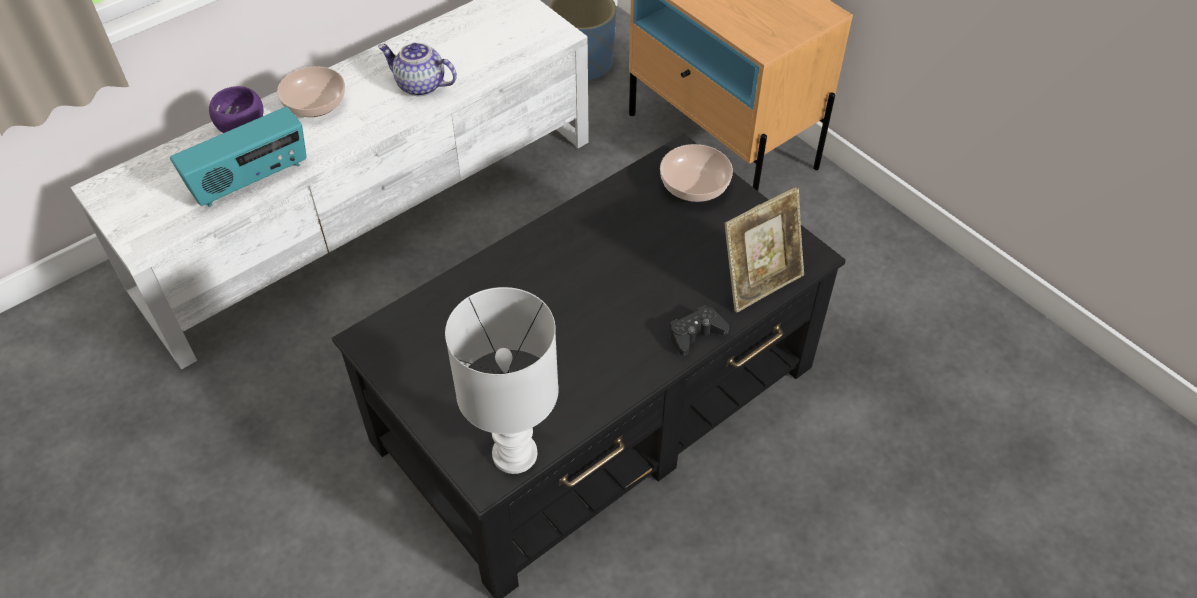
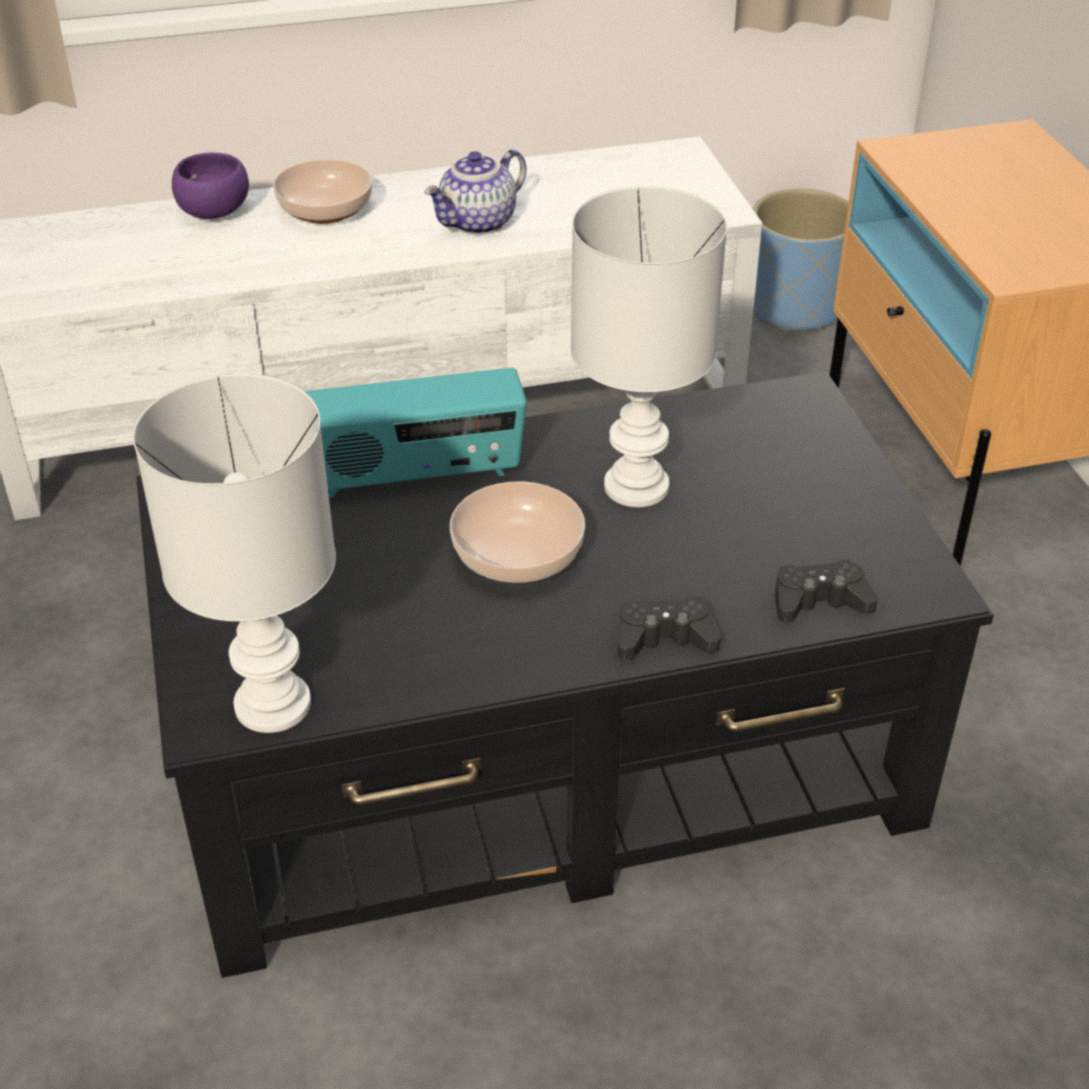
camera: 25 degrees right, 10 degrees down
radio [170,107,307,207] -> radio moved to [304,368,527,498]
teapot [378,43,457,96] -> teapot turned 90 degrees counterclockwise [424,149,527,235]
bowl [660,144,733,202] -> bowl moved to [450,481,585,583]
picture frame [724,187,804,313] -> black game controller [775,559,878,623]
none -> white table lamp [571,186,727,507]

